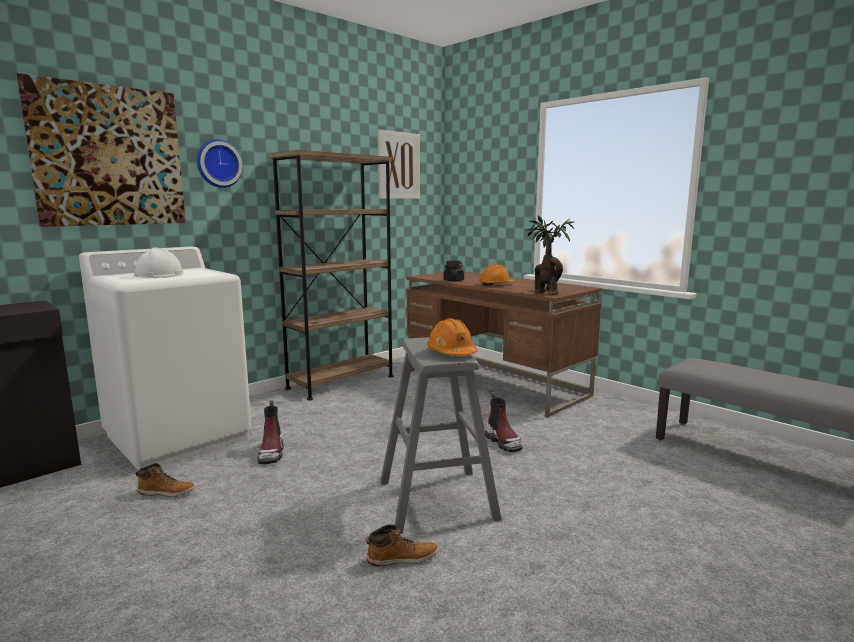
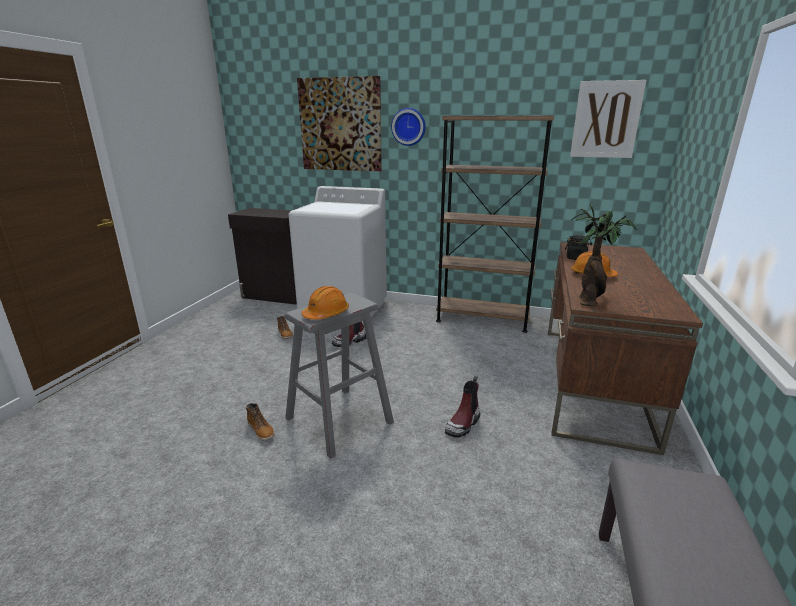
camera: 60 degrees right, 10 degrees up
white hard hat [134,248,184,278] -> none

